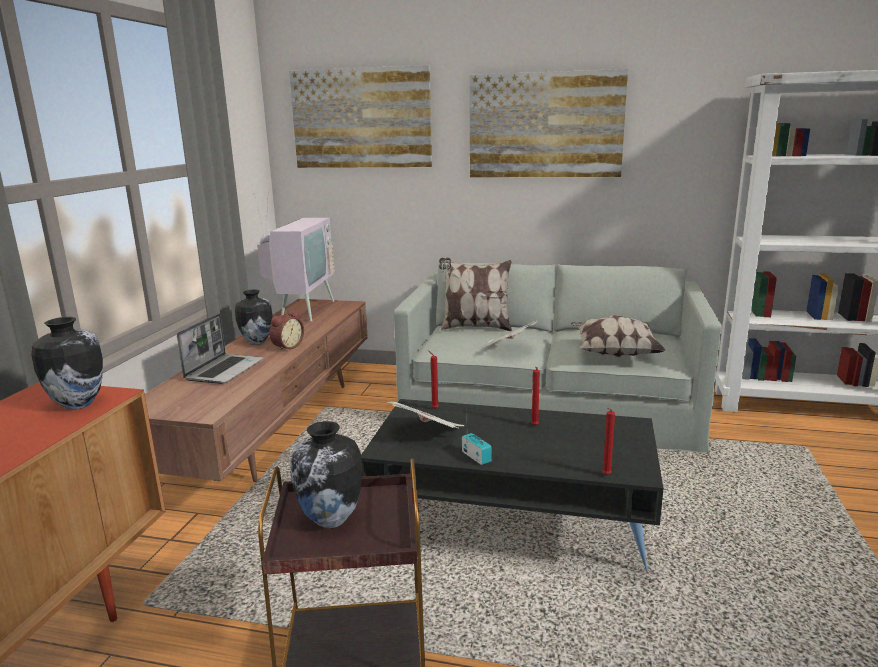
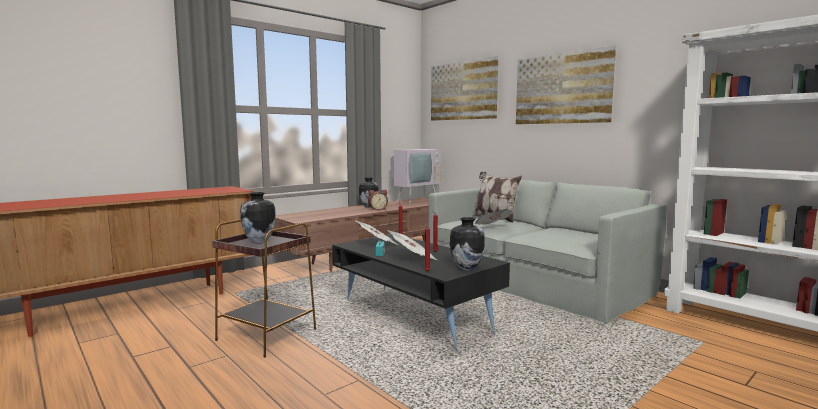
camera: 35 degrees right, 10 degrees down
vase [31,317,103,410] -> vase moved to [450,217,485,271]
laptop [177,313,264,384] -> none
pillow [571,315,666,358] -> none
none -> newspaper [387,230,437,260]

